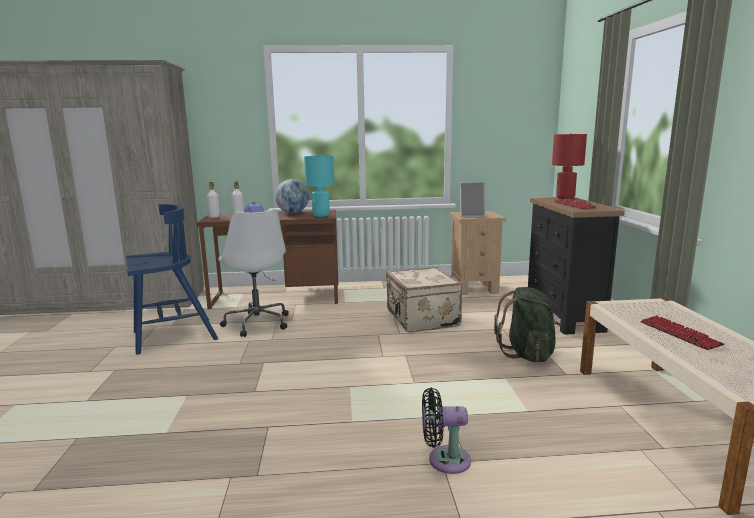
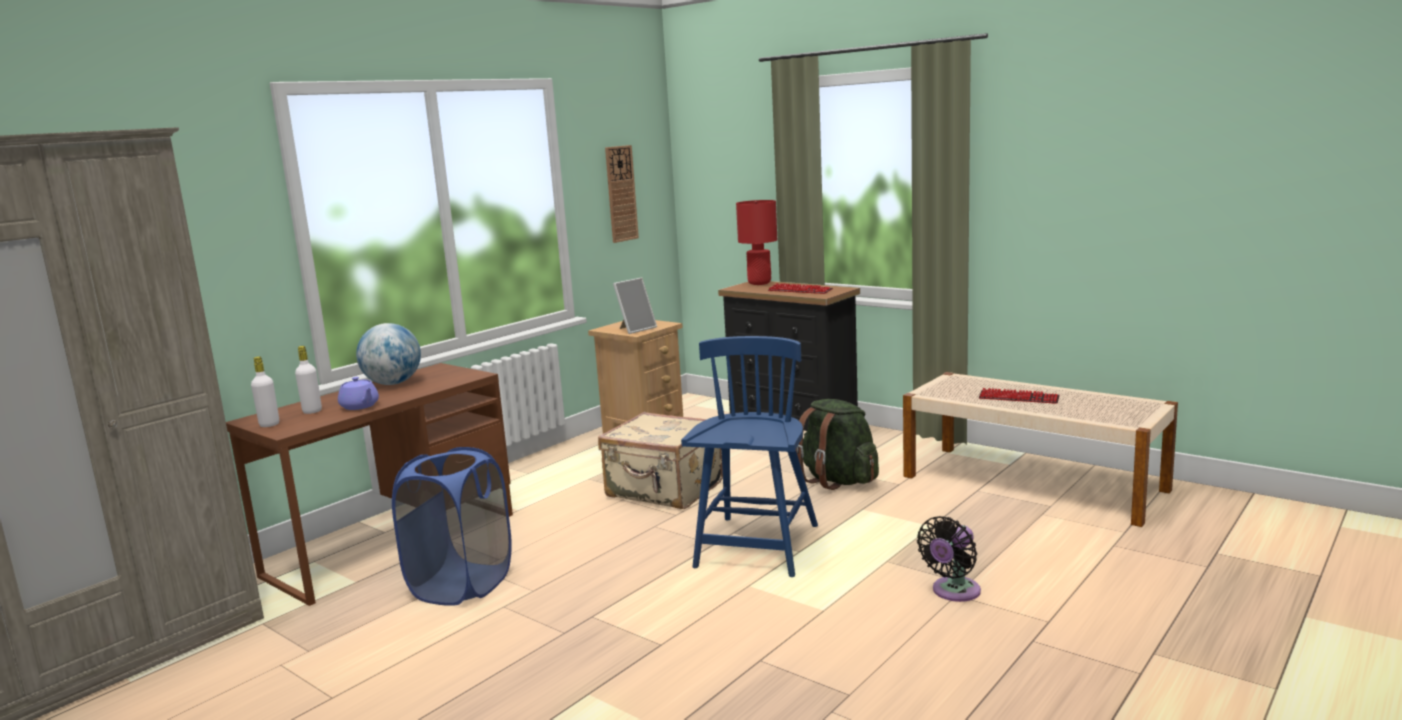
camera: 45 degrees left, 0 degrees up
blue chair [126,204,218,355] -> blue chair moved to [681,336,818,577]
white office chair [218,209,289,337] -> blue laundry basket [392,447,512,606]
turquoise table lamp [304,155,334,217] -> none
none -> wall clock [605,145,639,243]

